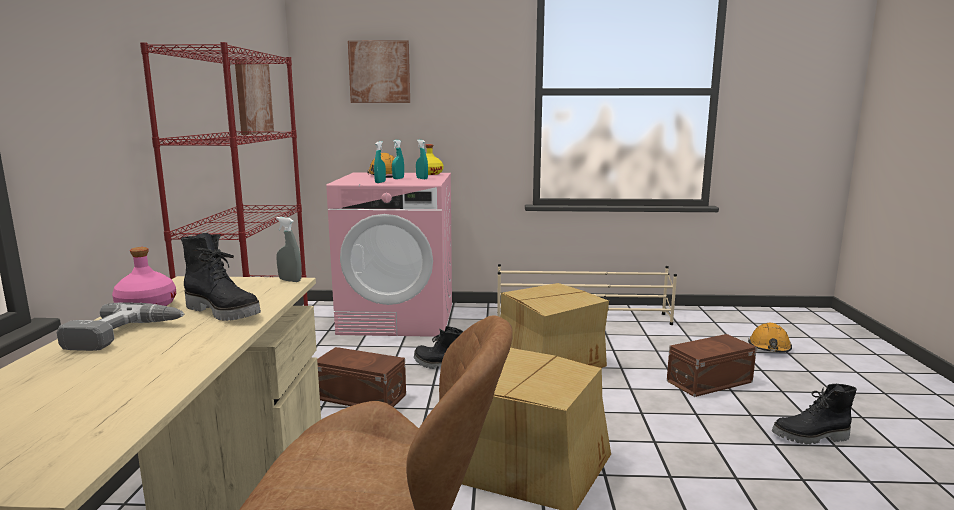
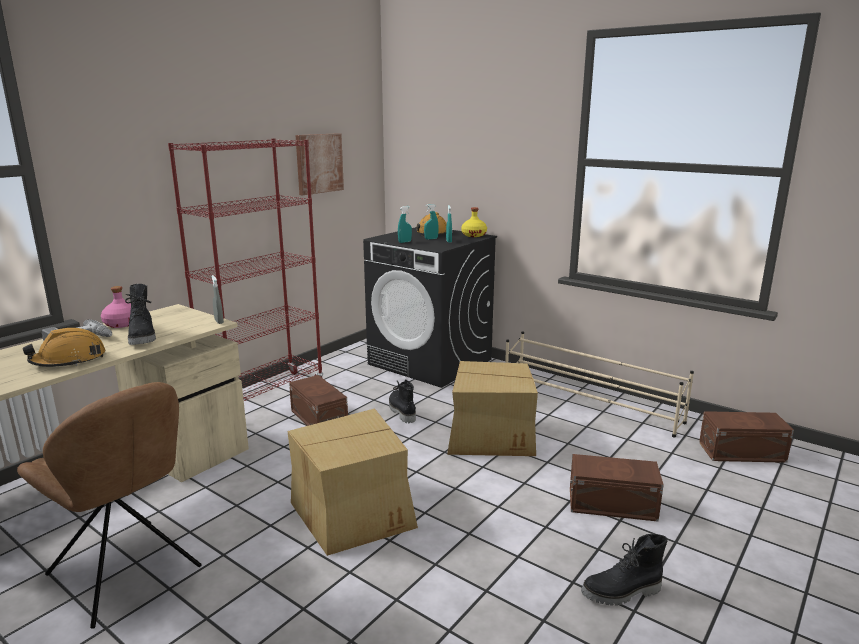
camera: 35 degrees right, 5 degrees up
pink washing machine [326,172,452,337] -> black washing machine [363,227,497,388]
picture [348,40,410,103] -> none
orange hard hat [748,323,792,352] -> orange hard hat moved to [22,328,105,367]
black boot [772,384,857,445] -> black boot turned 45 degrees counterclockwise [581,534,668,606]
none -> brown storage box [699,411,794,463]

